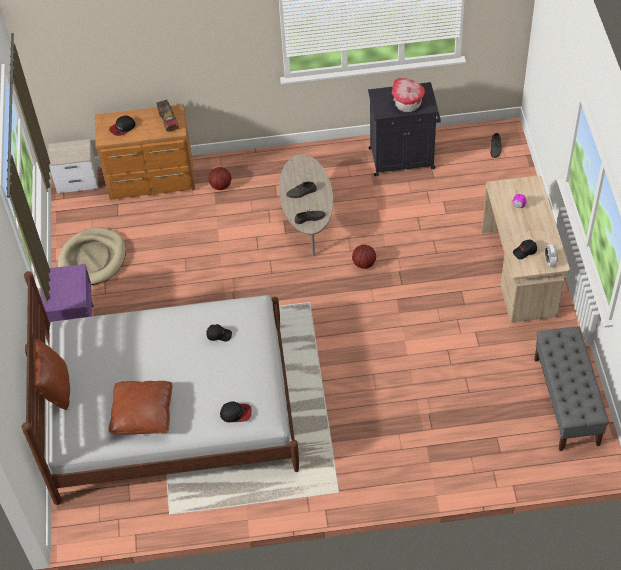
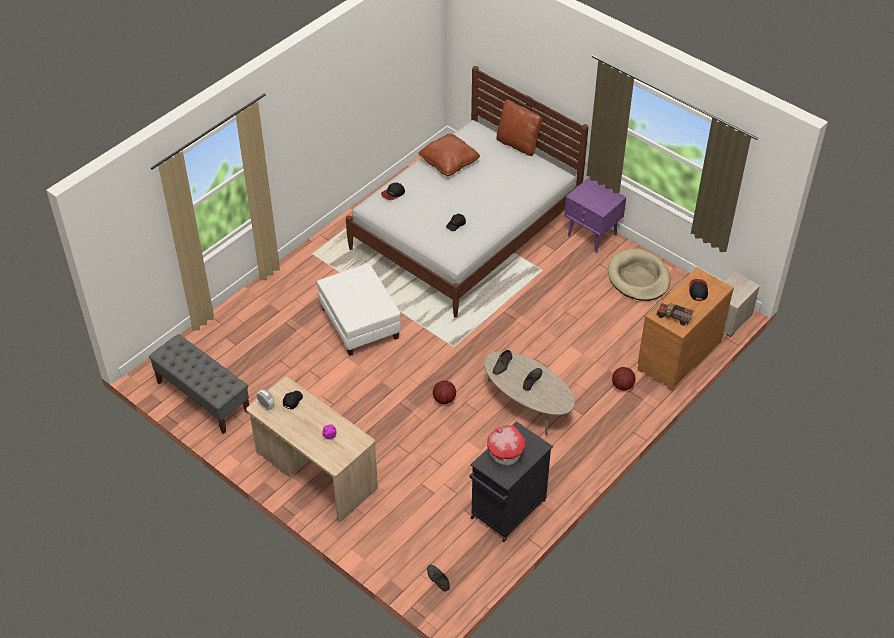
camera: 135 degrees right, 5 degrees down
none -> white ottoman [317,263,401,356]

